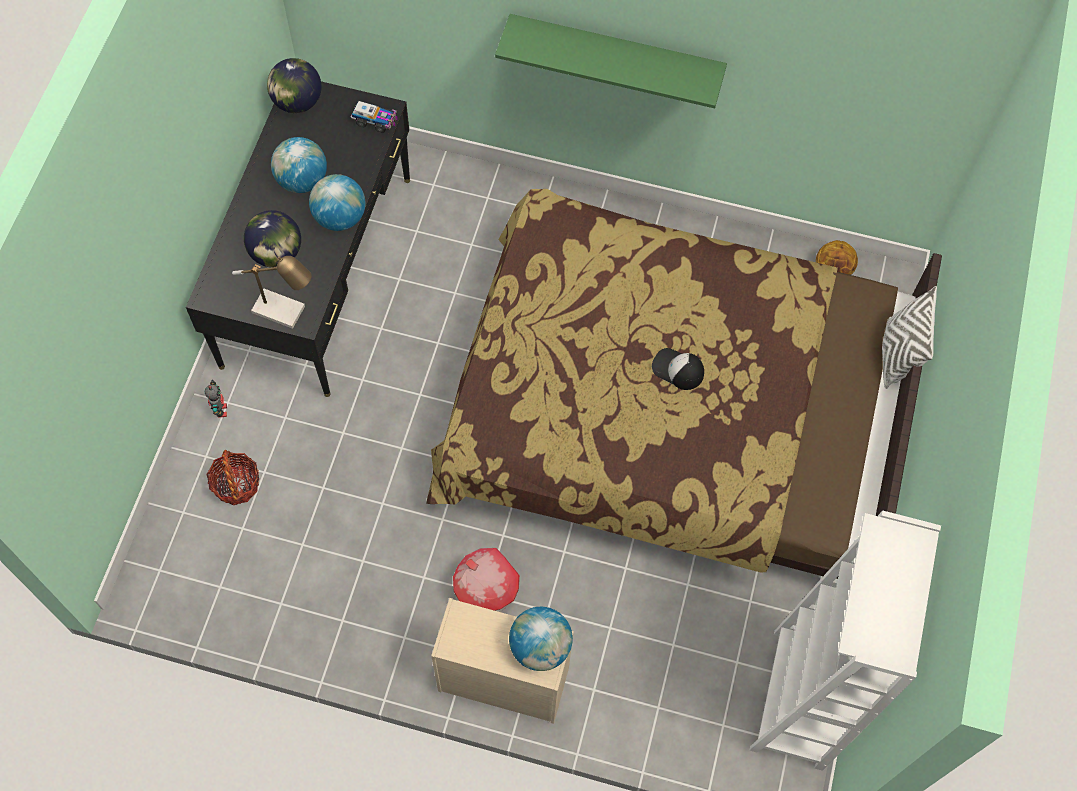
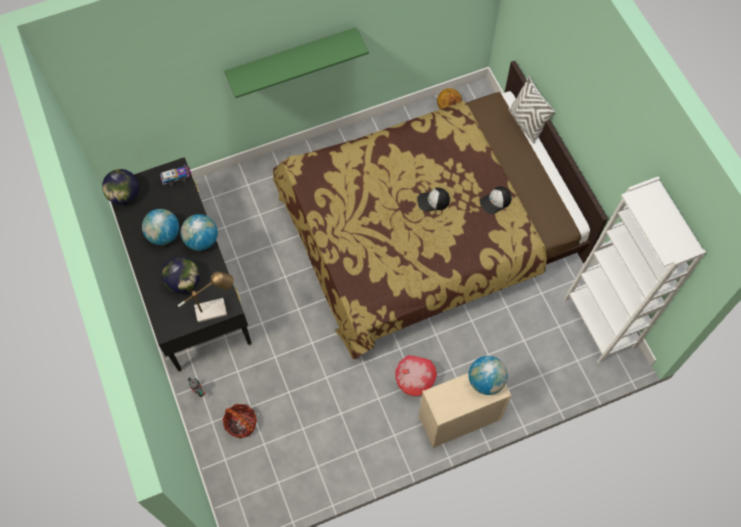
camera: 35 degrees left, 0 degrees up
none -> cap [480,186,511,214]

